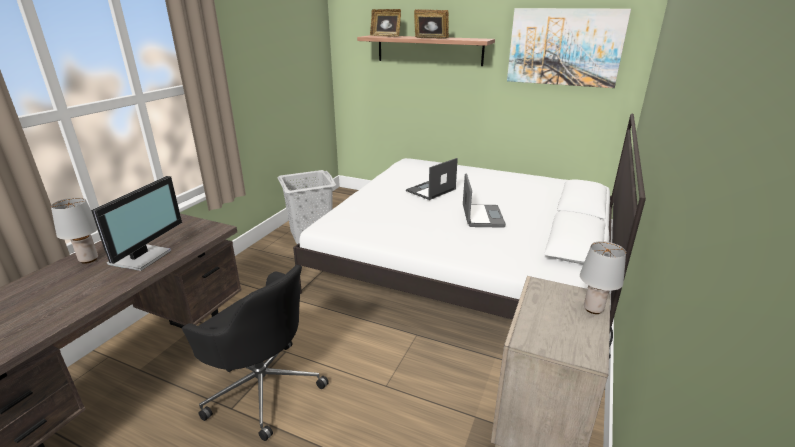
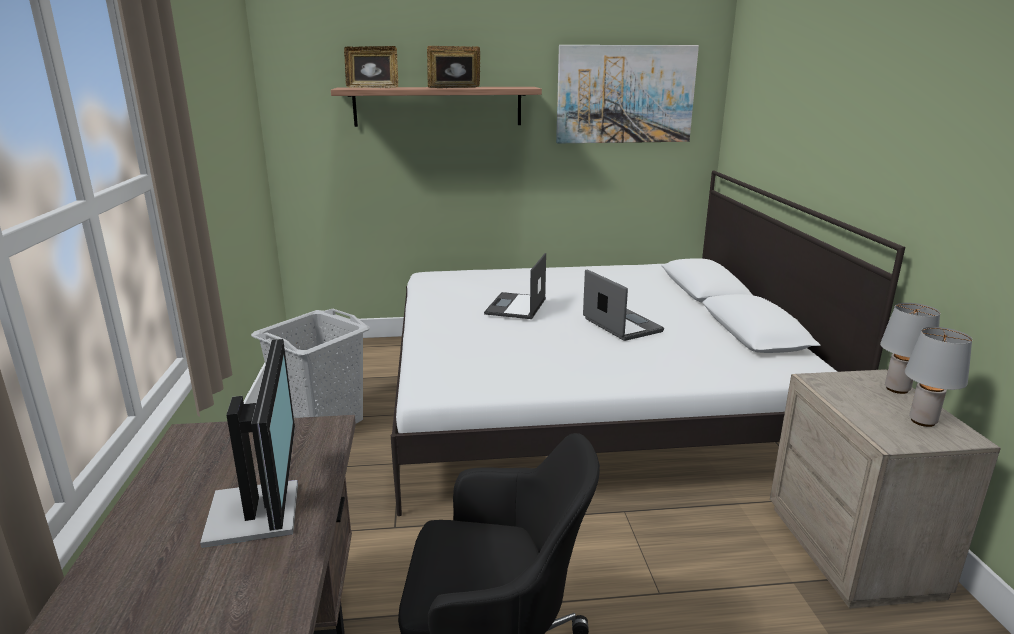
camera: 30 degrees left, 5 degrees down
grey table lamp [51,197,98,264] -> grey table lamp moved to [905,327,972,427]

